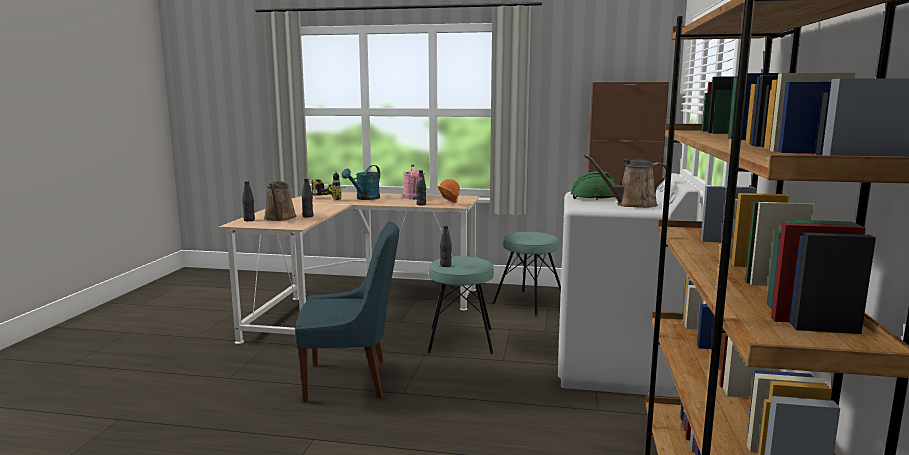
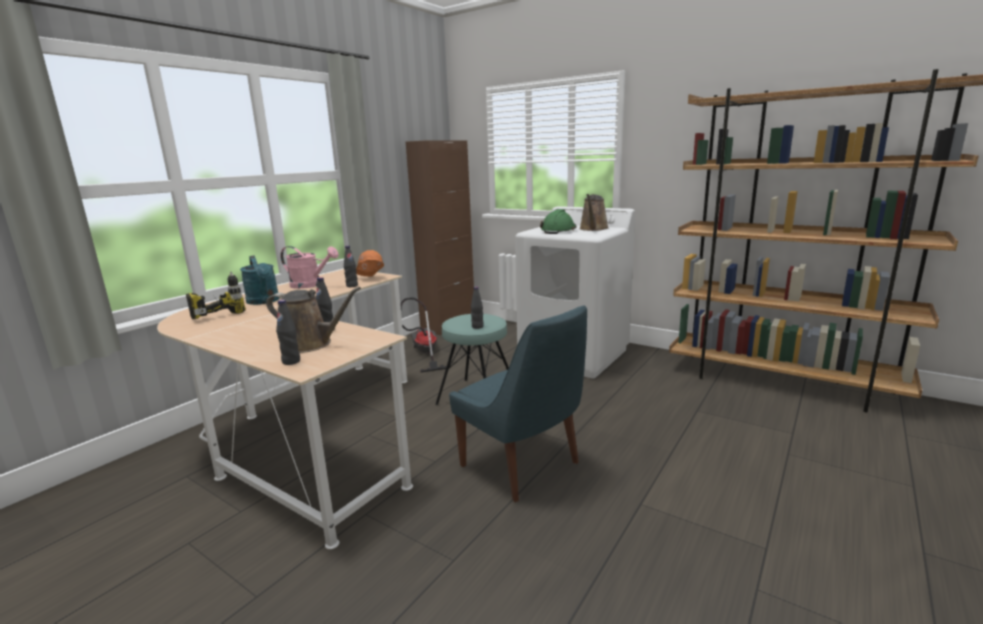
camera: 65 degrees left, 5 degrees up
blue chair [295,221,399,402] -> blue chair turned 120 degrees clockwise [449,305,587,502]
turquoise stool [492,232,561,316] -> vacuum cleaner [400,297,446,373]

